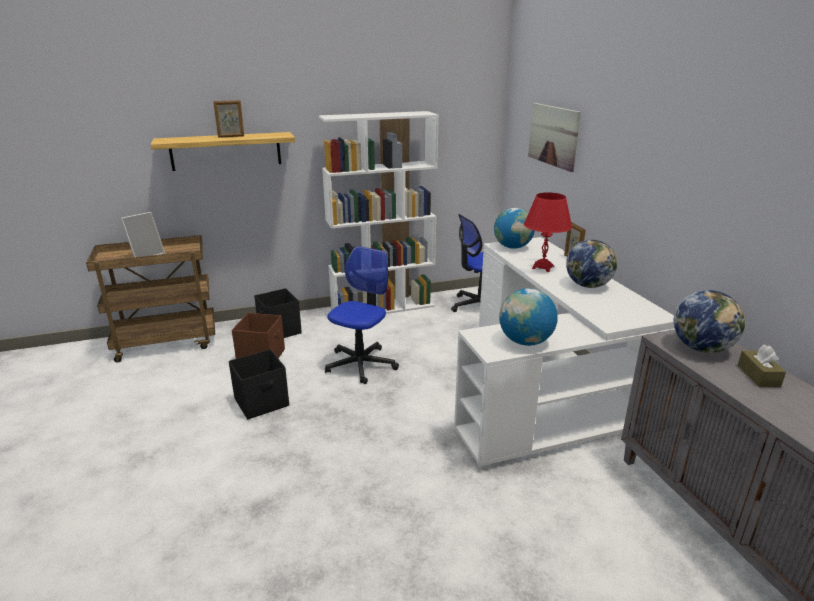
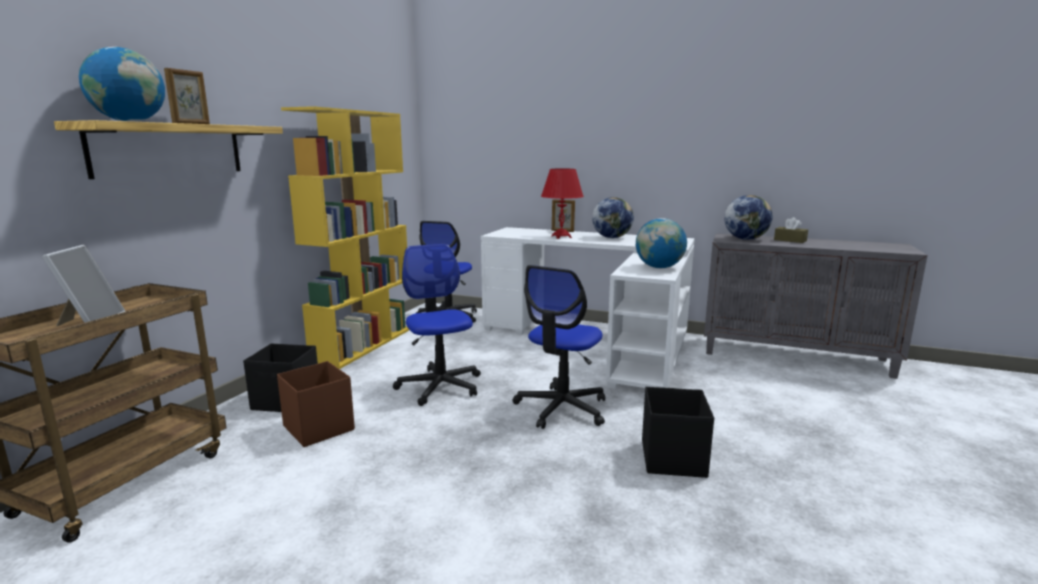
camera: 50 degrees left, 10 degrees down
black storage box [229,349,289,419] -> black storage box moved to [642,387,714,478]
white bookcase [319,111,439,314] -> yellow bookcase [281,106,409,369]
globe [494,208,535,249] -> globe moved to [79,47,165,122]
picture [528,103,581,172] -> none
none -> office chair [513,265,605,429]

